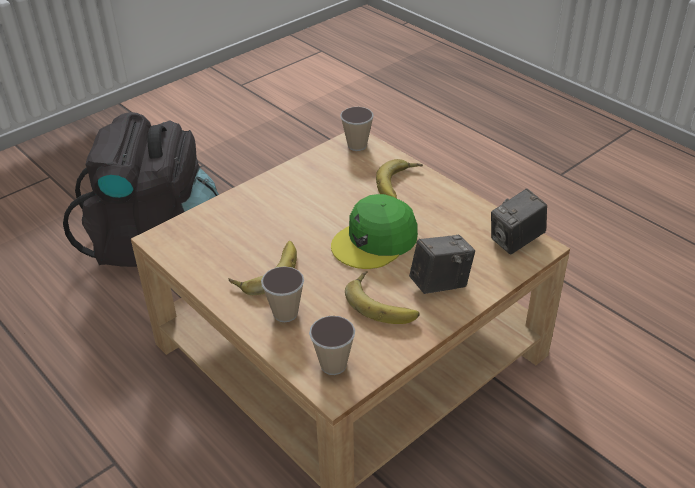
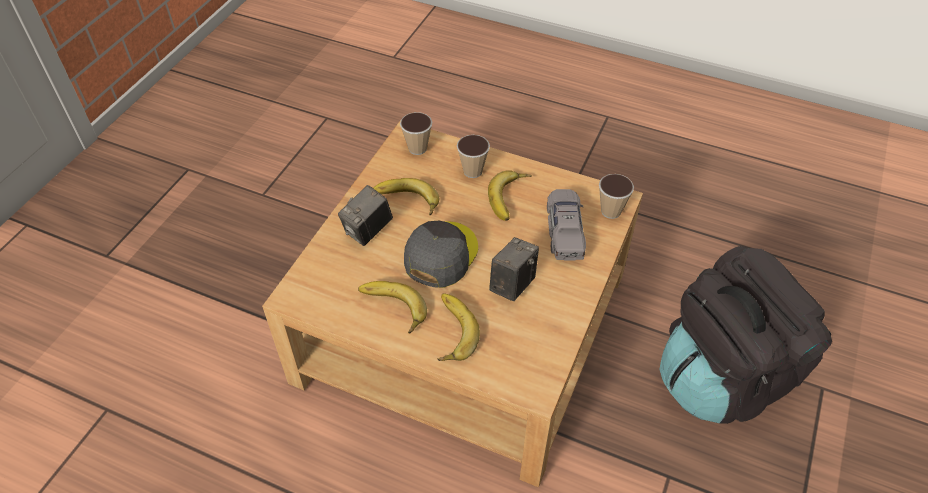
camera: 155 degrees right, 10 degrees up
green cap [331,194,418,269] -> grey cap [404,221,478,288]
cup [340,107,374,151] -> cup moved to [599,174,634,219]
camera [491,189,547,255] -> camera moved to [489,237,539,301]
none -> banana [358,281,427,333]
none -> grey toy car [547,189,586,260]

